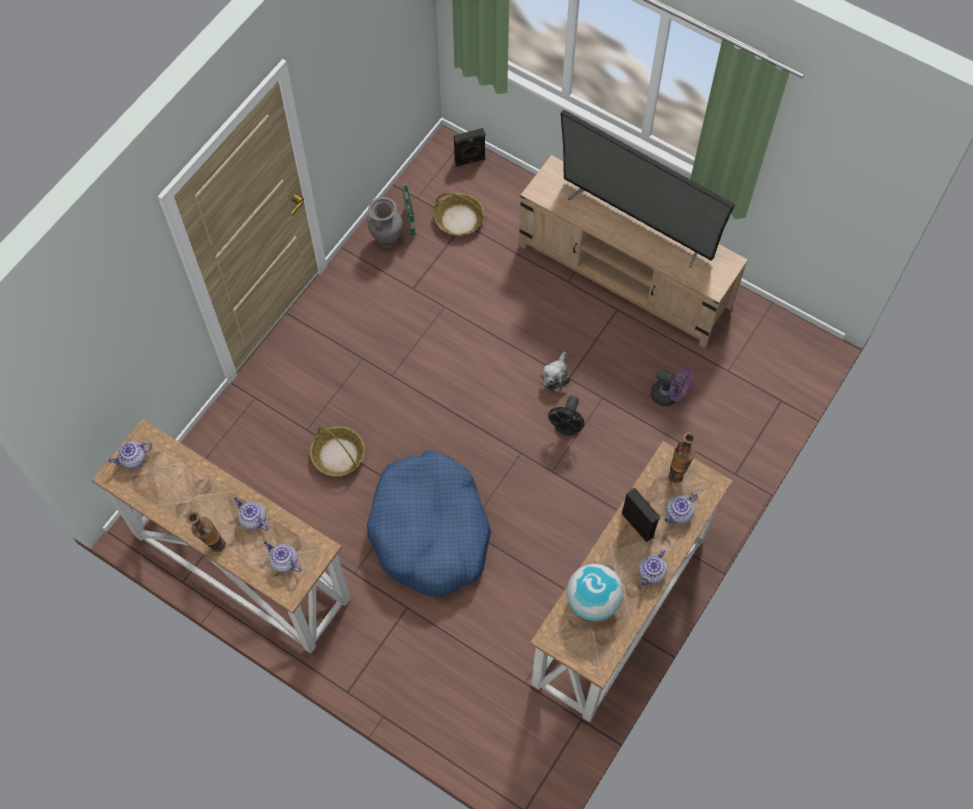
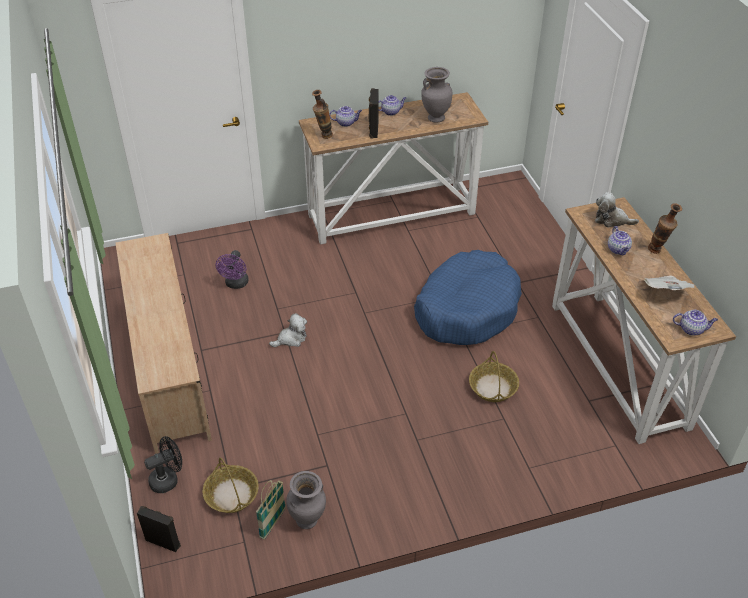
camera: 140 degrees left, 20 degrees down
teapot [264,541,302,573] -> plush toy [595,192,639,227]
black fan [548,395,585,435] -> black fan moved to [144,436,182,493]
television [560,110,735,268] -> none
globe [566,564,623,621] -> grey vase [421,67,452,122]
purple fan [651,366,693,406] -> purple fan turned 150 degrees counterclockwise [216,250,248,289]
none -> newspaper [644,275,695,290]

